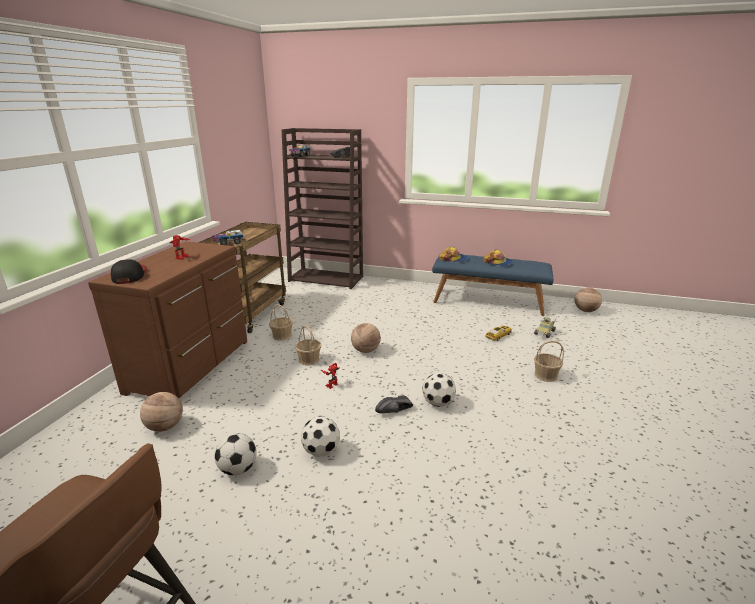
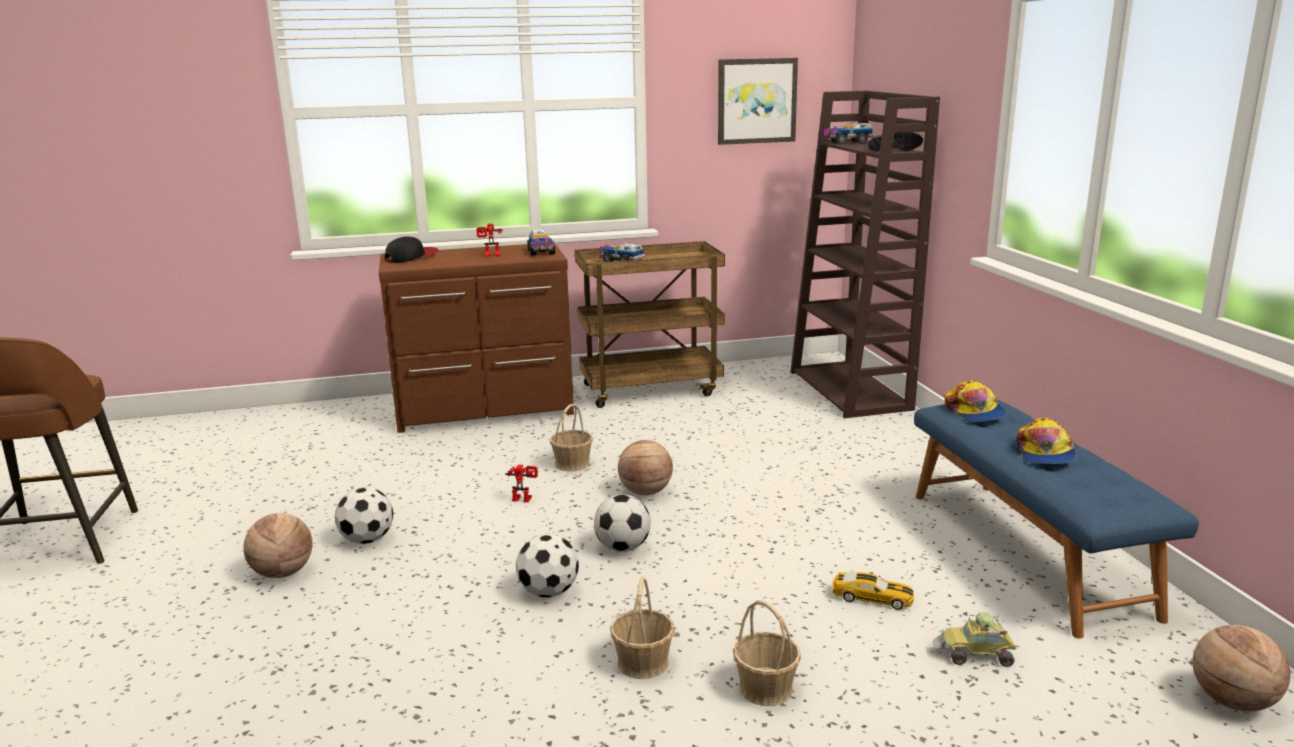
camera: 60 degrees right, 5 degrees down
basketball [140,392,183,432] -> basketball moved to [243,513,313,578]
football [215,433,257,475] -> football moved to [594,494,651,552]
basket [269,304,293,341] -> basket moved to [610,576,675,679]
black shoe [375,395,413,413] -> none
none -> toy truck [527,229,555,255]
none -> picture [718,58,798,145]

